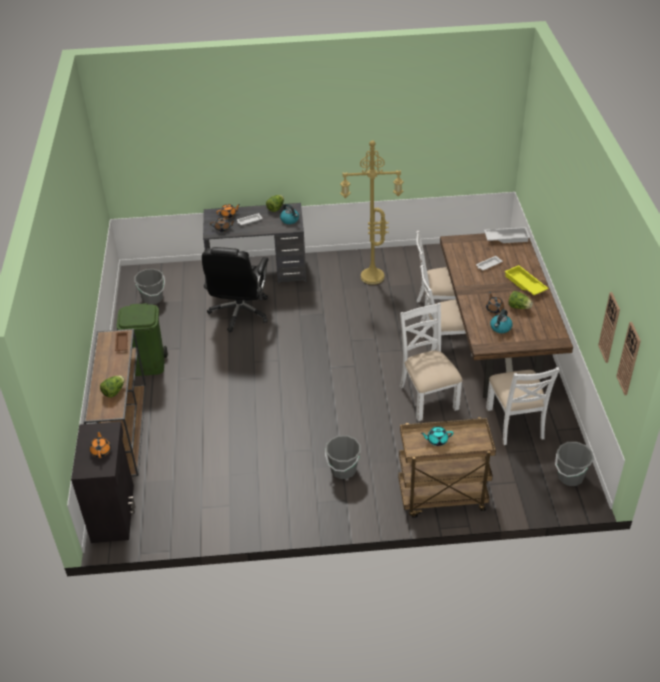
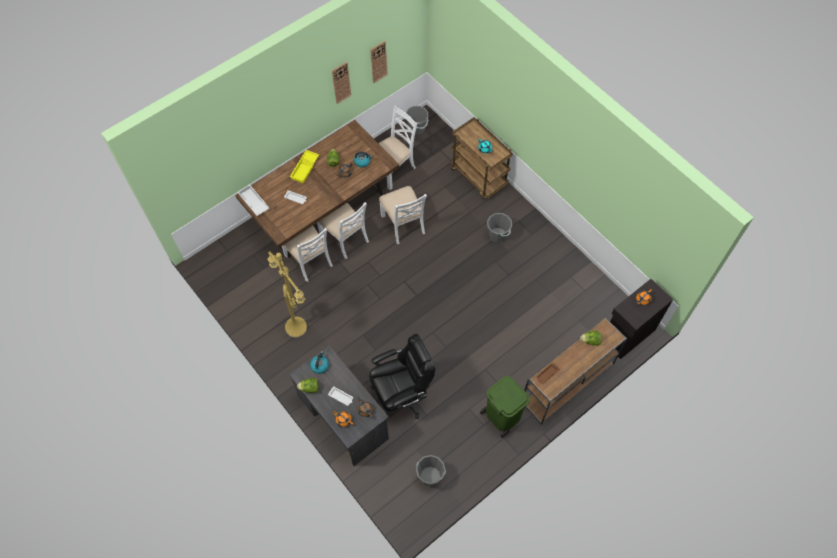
camera: 125 degrees left, 20 degrees up
white chair [400,303,462,421] -> white chair turned 60 degrees counterclockwise [379,186,427,244]
wall clock [616,322,641,395] -> wall clock moved to [332,62,351,104]

